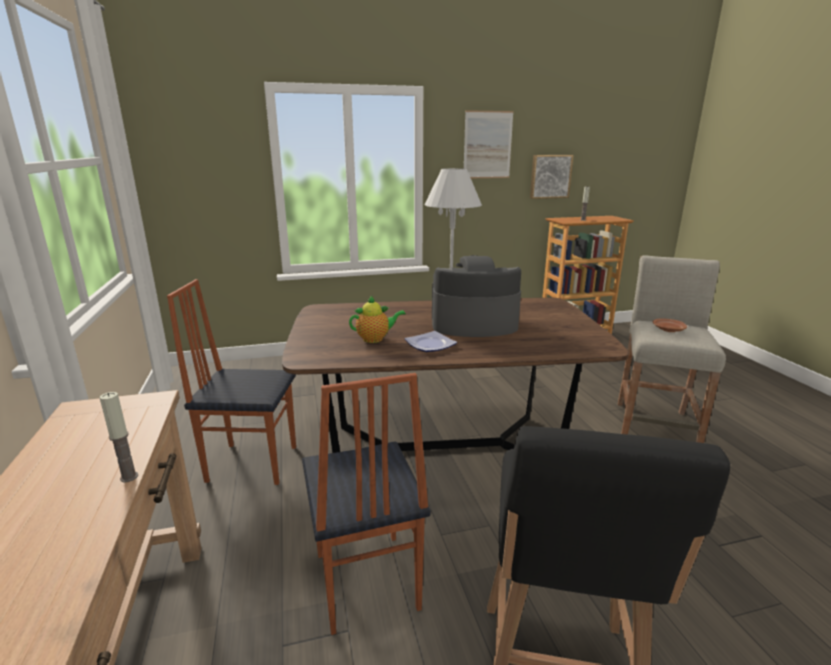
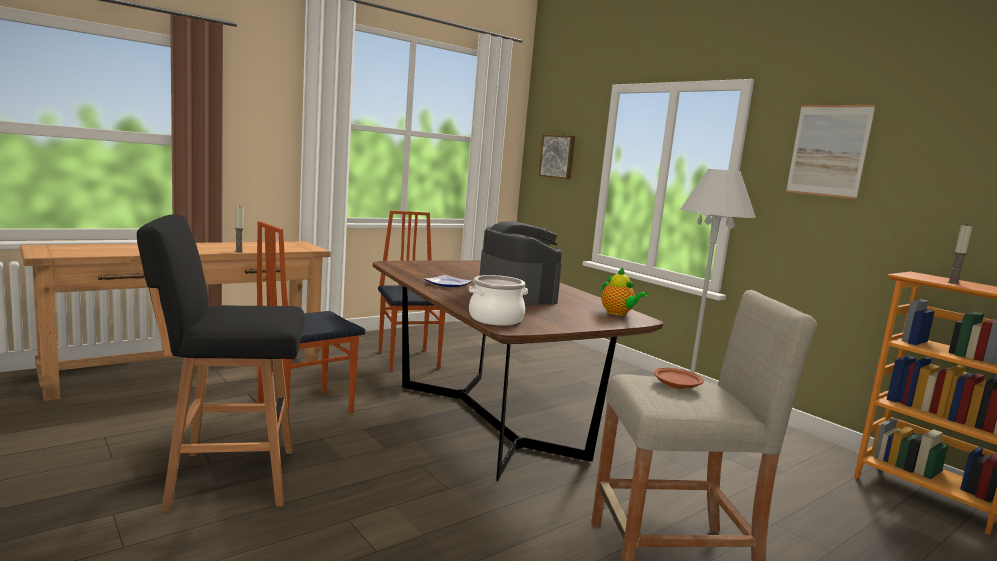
camera: 65 degrees right, 10 degrees down
teapot [349,295,406,343] -> teapot moved to [601,268,648,316]
picture [530,155,574,199] -> picture moved to [539,135,575,179]
none -> cooking pot [469,275,528,326]

